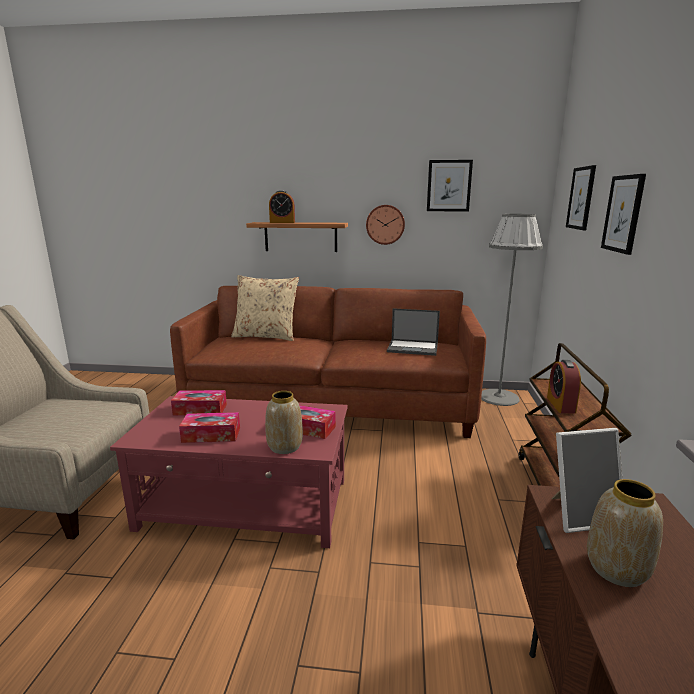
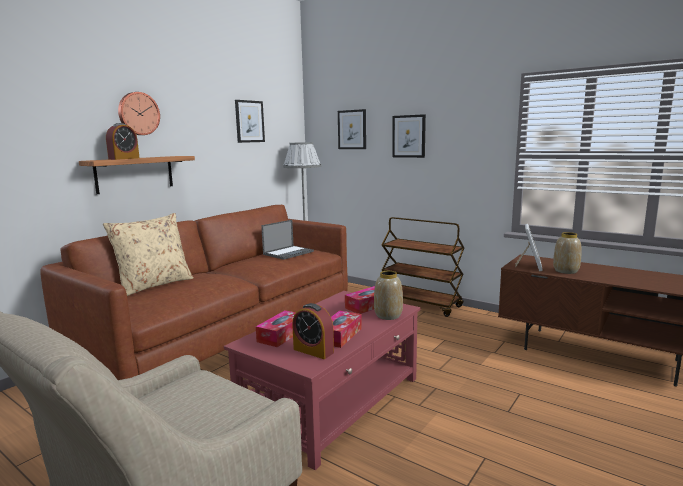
camera: 60 degrees left, 5 degrees down
wall clock [366,205,405,245] -> wall clock moved to [118,92,160,135]
alarm clock [547,360,581,414] -> alarm clock moved to [292,303,334,359]

